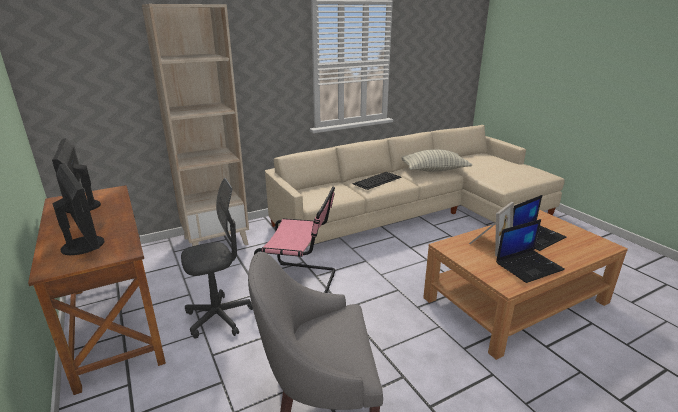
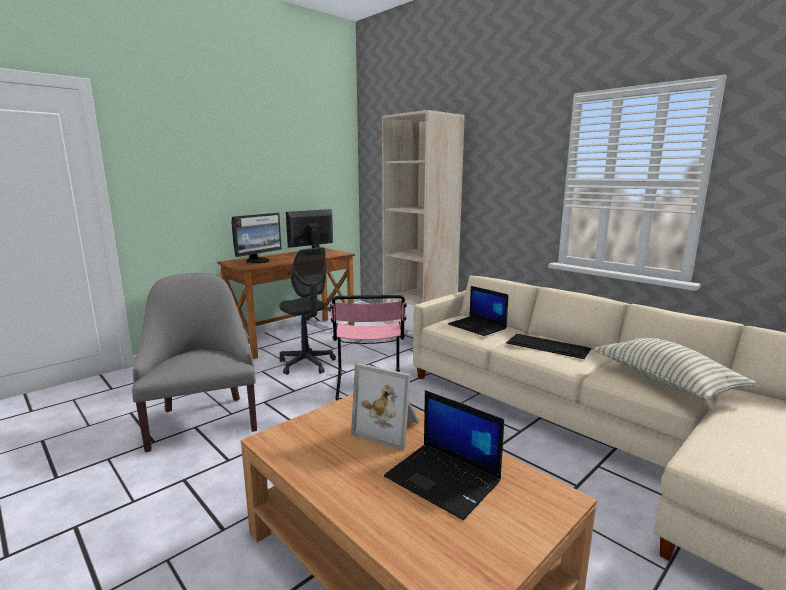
camera: 75 degrees right, 10 degrees down
laptop [496,219,565,283] -> laptop moved to [448,286,509,336]

